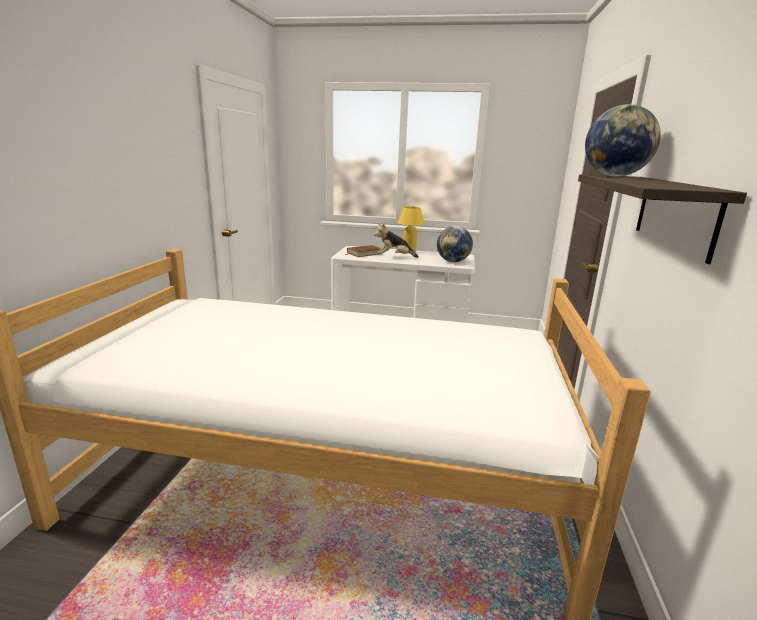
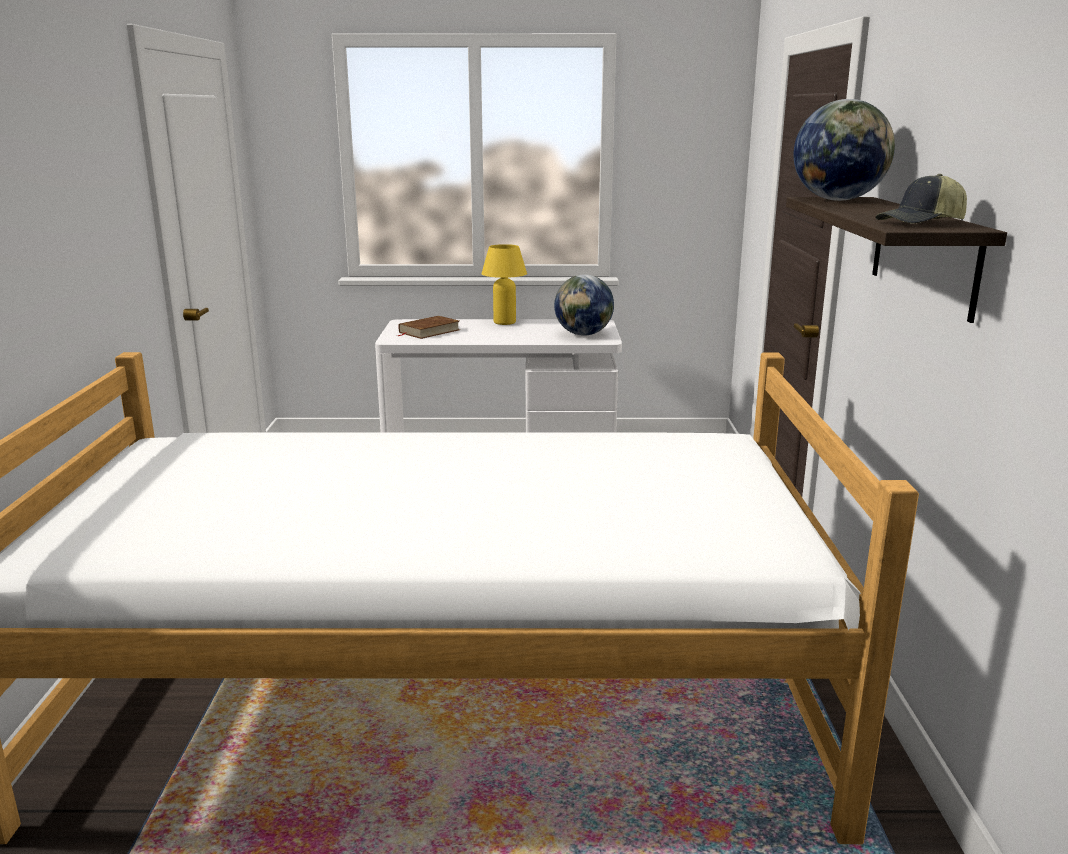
camera: 10 degrees left, 0 degrees up
plush toy [374,223,419,258] -> none
none -> cap [875,174,967,224]

